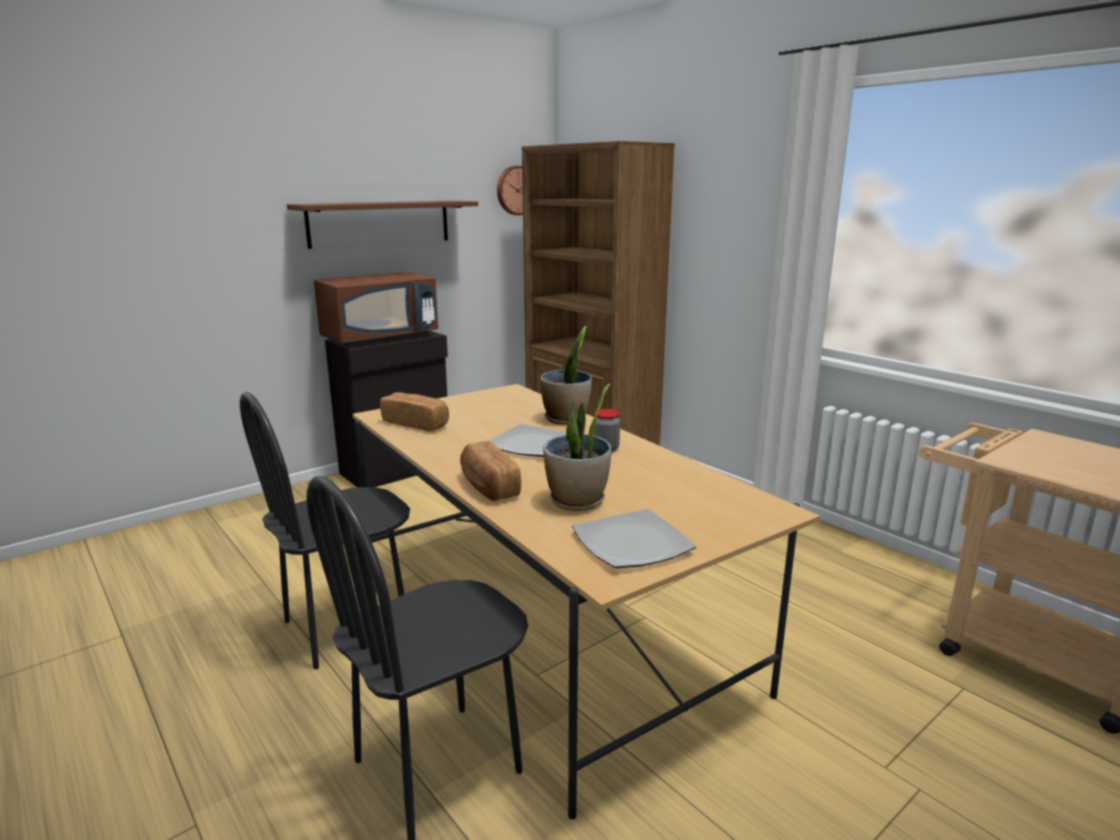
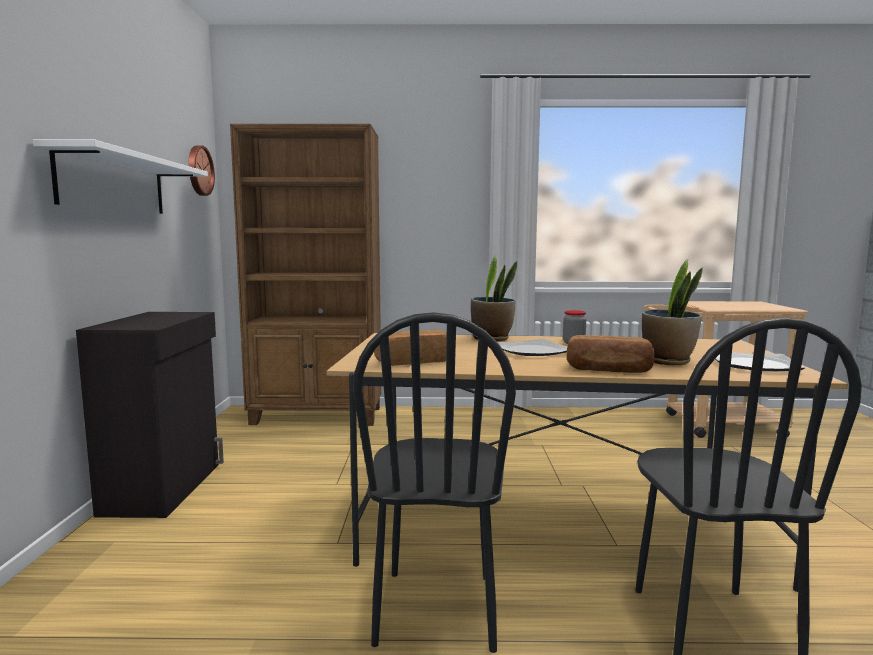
camera: 50 degrees left, 10 degrees down
brown shelf [287,201,478,249] -> white shelf [33,139,208,214]
brown microwave [314,272,438,346] -> none

